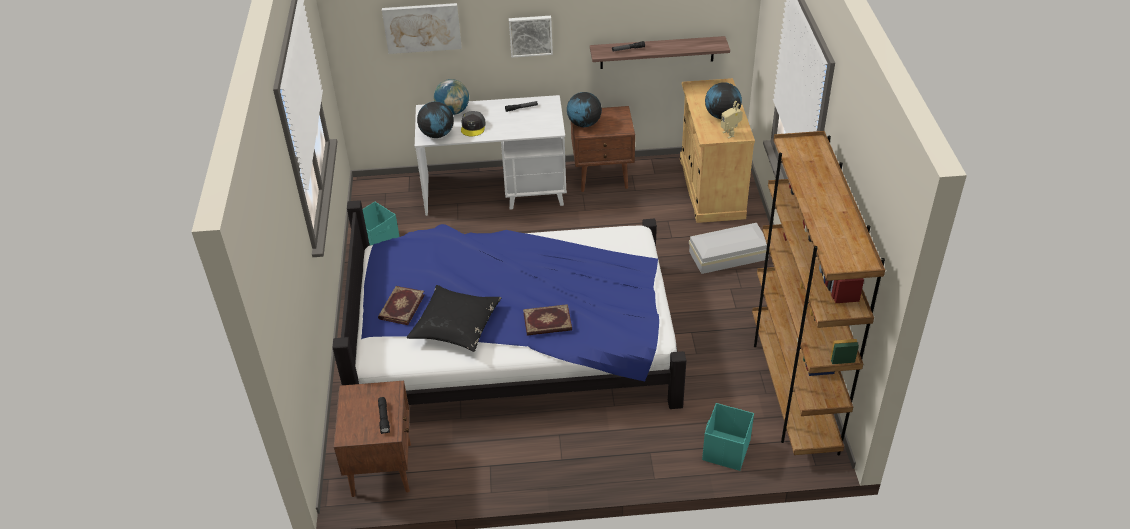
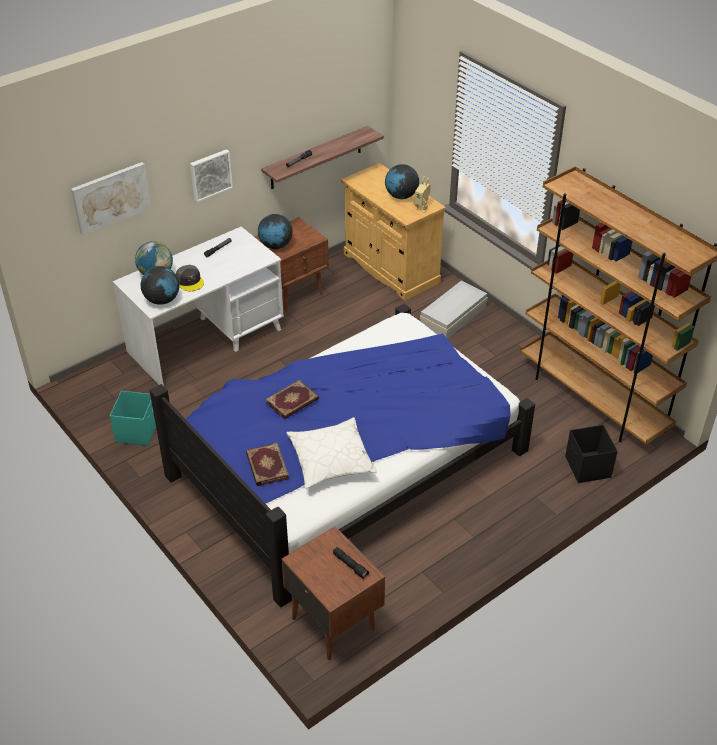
camera: 35 degrees left, 0 degrees up
black pillow [407,285,501,352] -> white pillow [286,417,377,489]
book [523,304,572,336] -> book moved to [265,380,319,419]
turquoise storage box [702,403,754,471] -> black storage box [565,425,618,483]

